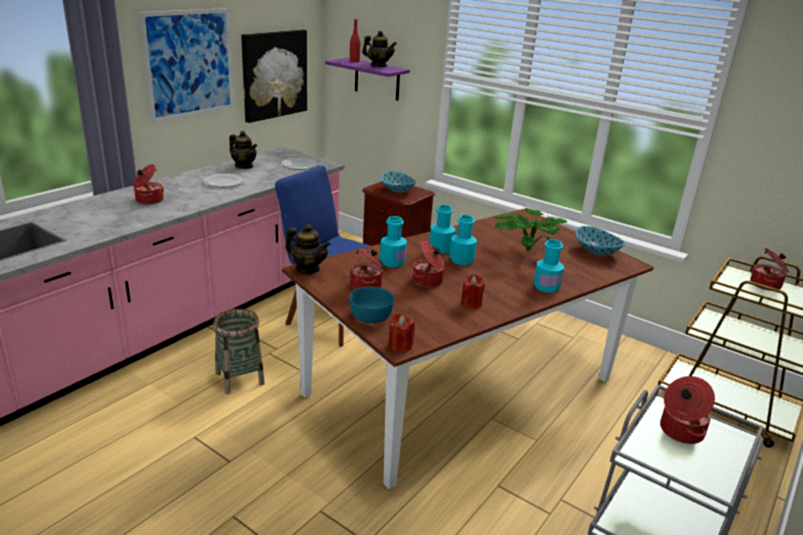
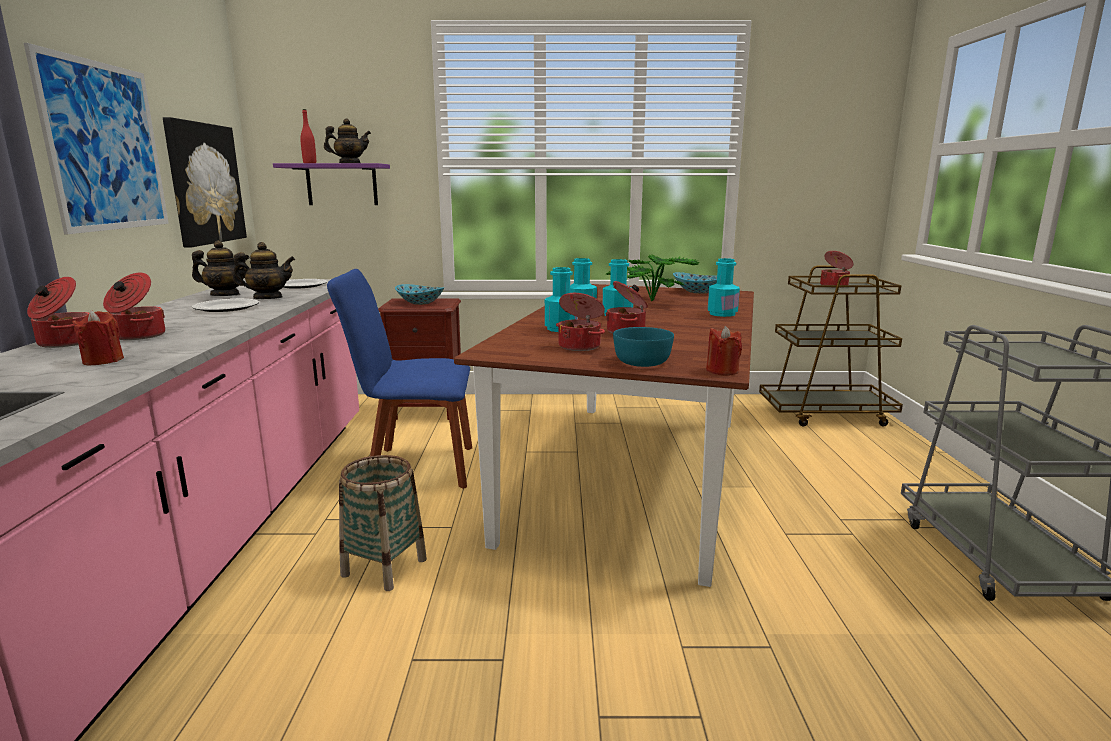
camera: 35 degrees left, 10 degrees down
teapot [285,224,331,274] -> teapot moved to [233,242,295,299]
red candle [461,274,485,309] -> red candle moved to [72,310,124,366]
cooking pot [660,376,715,444] -> cooking pot moved to [27,277,89,348]

